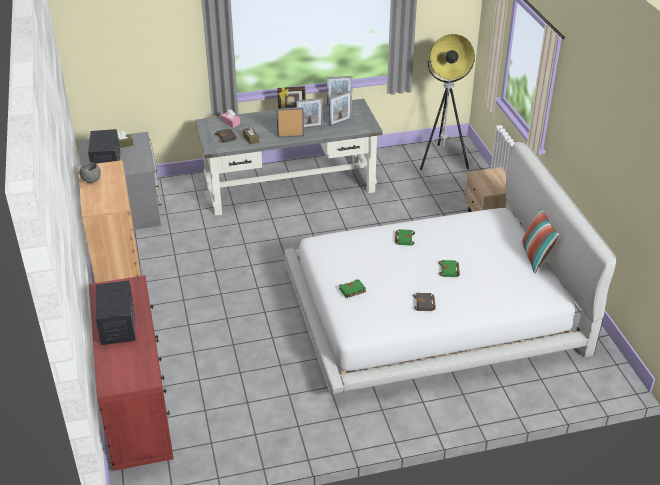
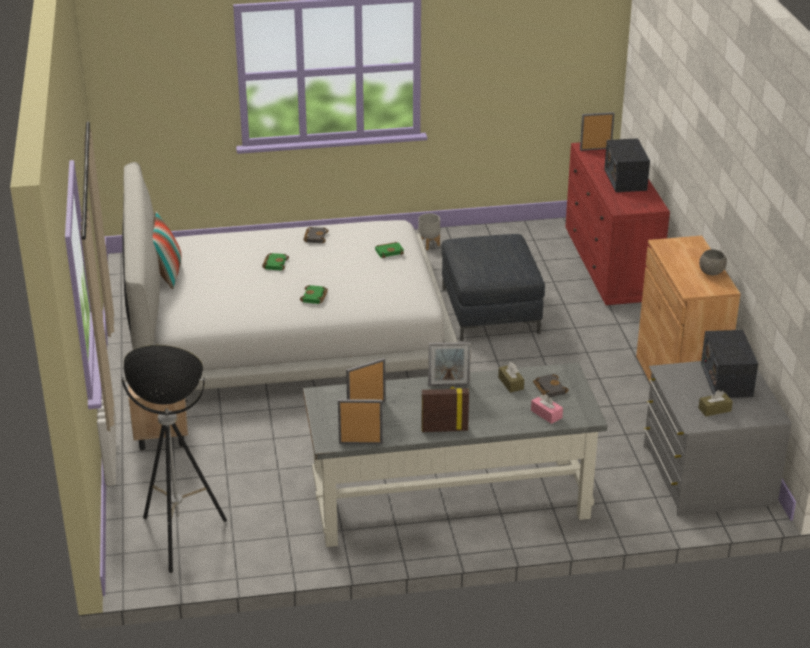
camera: 175 degrees left, 5 degrees down
picture frame [296,98,323,128] -> picture frame moved to [580,112,615,151]
none -> grey planter [418,213,440,250]
none -> grey ottoman [442,234,545,341]

